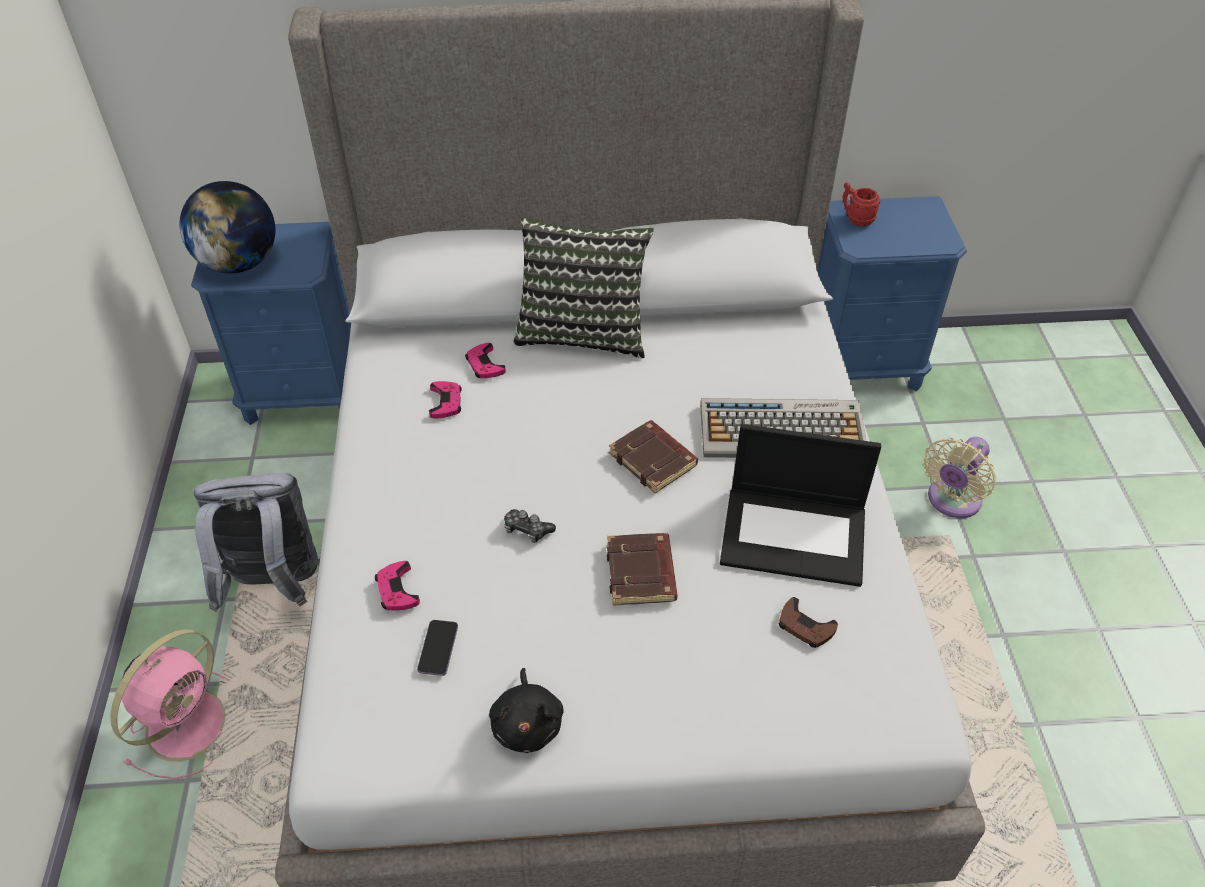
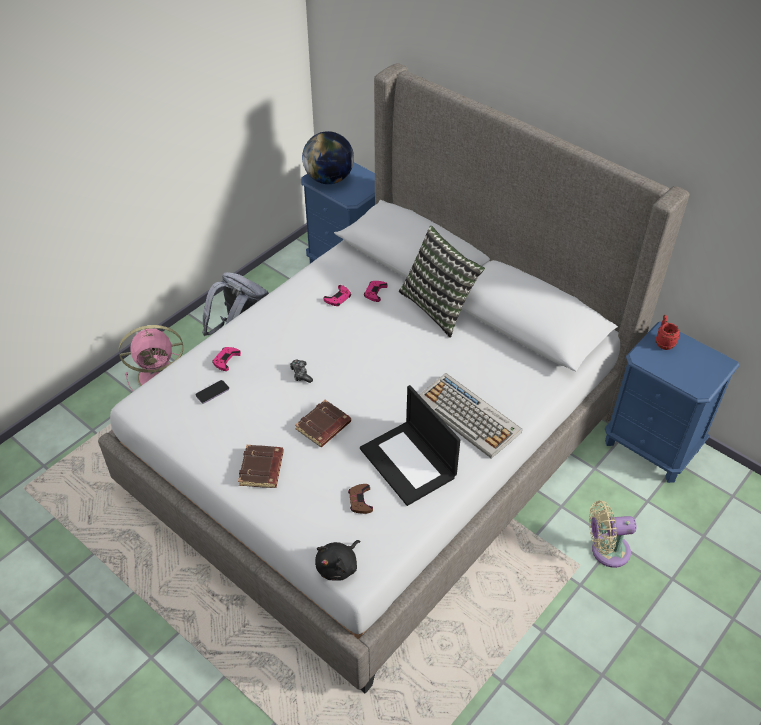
camera: 45 degrees right, 0 degrees up
black plush toy [489,668,564,753] -> black plush toy moved to [315,540,361,580]
brown book [609,420,698,493] -> brown book moved to [238,445,284,488]

